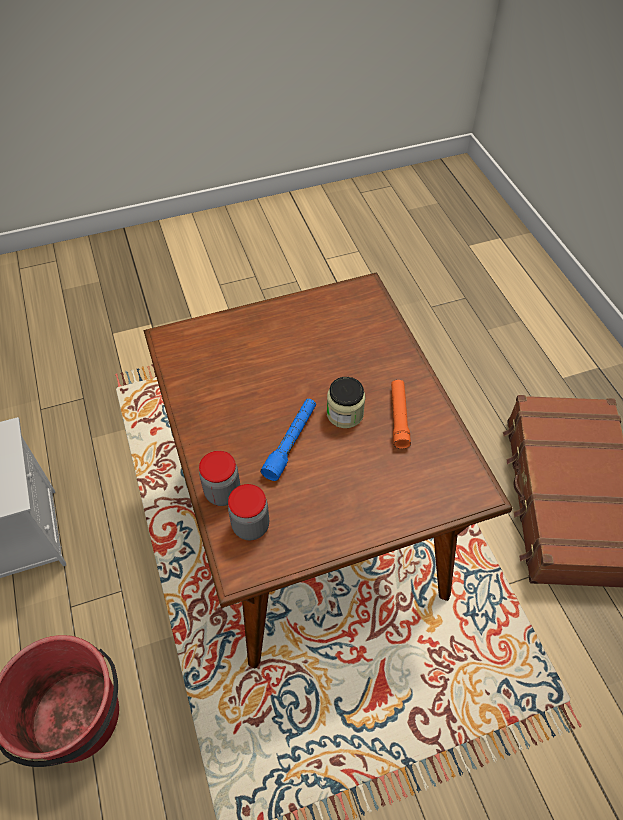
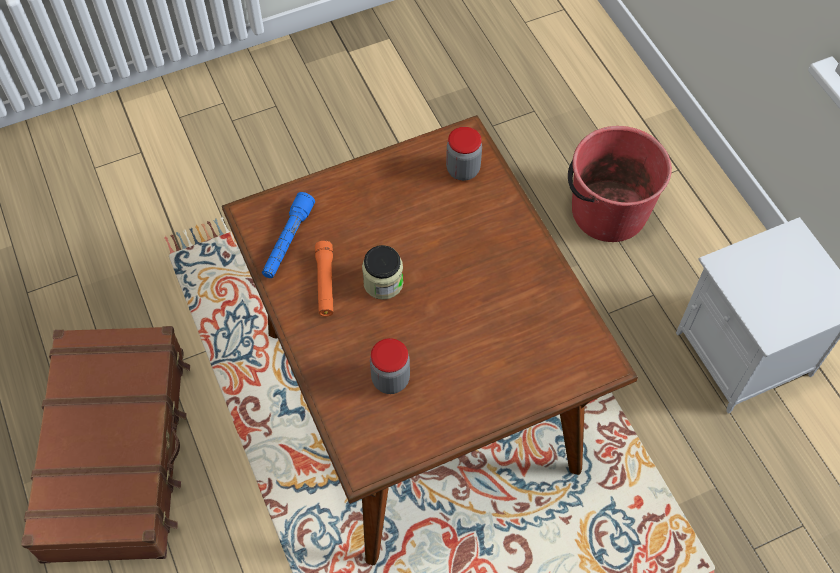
camera: 175 degrees right, 5 degrees up
jar [199,451,240,506] -> jar moved to [370,338,410,394]
blue flashlight [260,399,316,481] -> blue flashlight moved to [262,192,315,278]

